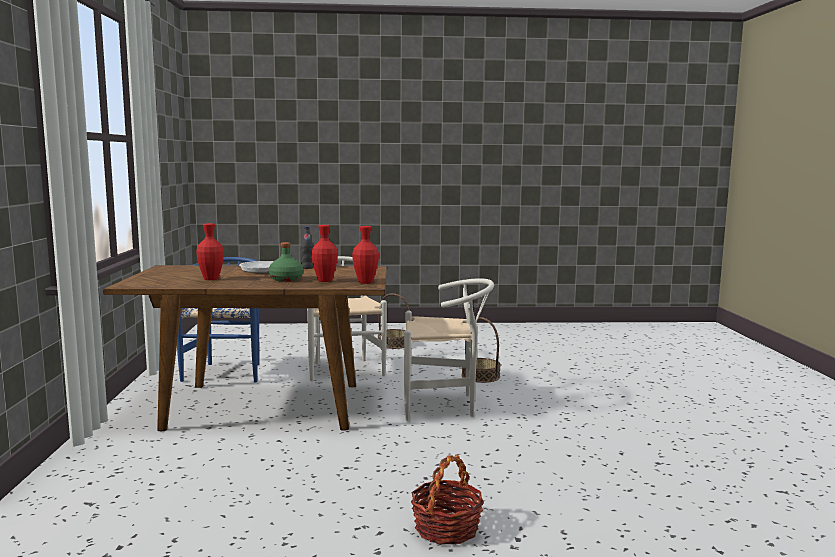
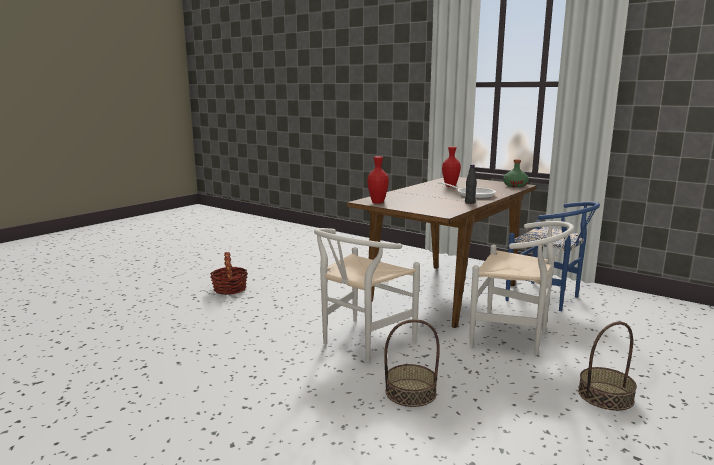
camera: 130 degrees right, 5 degrees up
green bottle [269,242,304,282] -> green bottle moved to [503,159,529,187]
red vase [312,225,338,282] -> none

